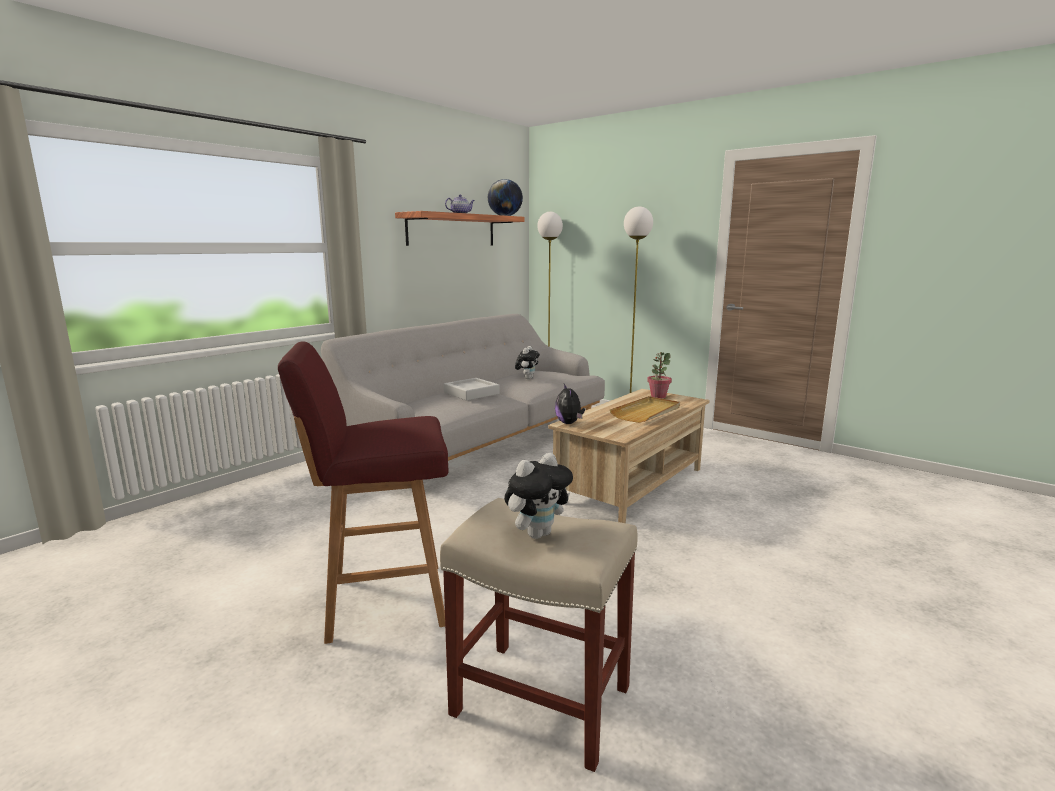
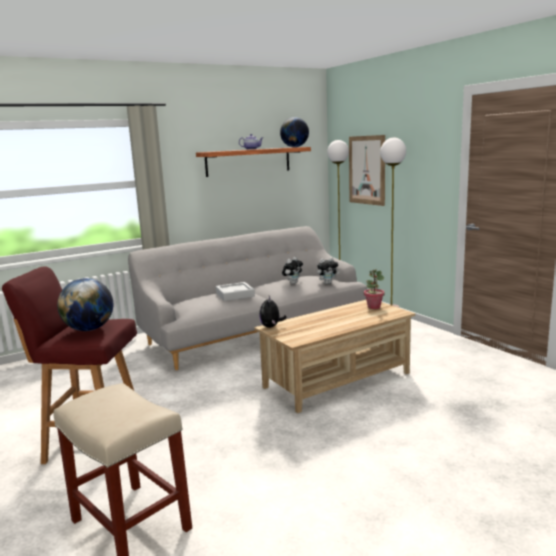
camera: 20 degrees right, 0 degrees up
plush toy [504,453,573,539] -> plush toy moved to [317,257,339,284]
beige tray [610,396,680,423] -> none
none -> globe [57,278,113,331]
none -> picture [349,135,385,206]

